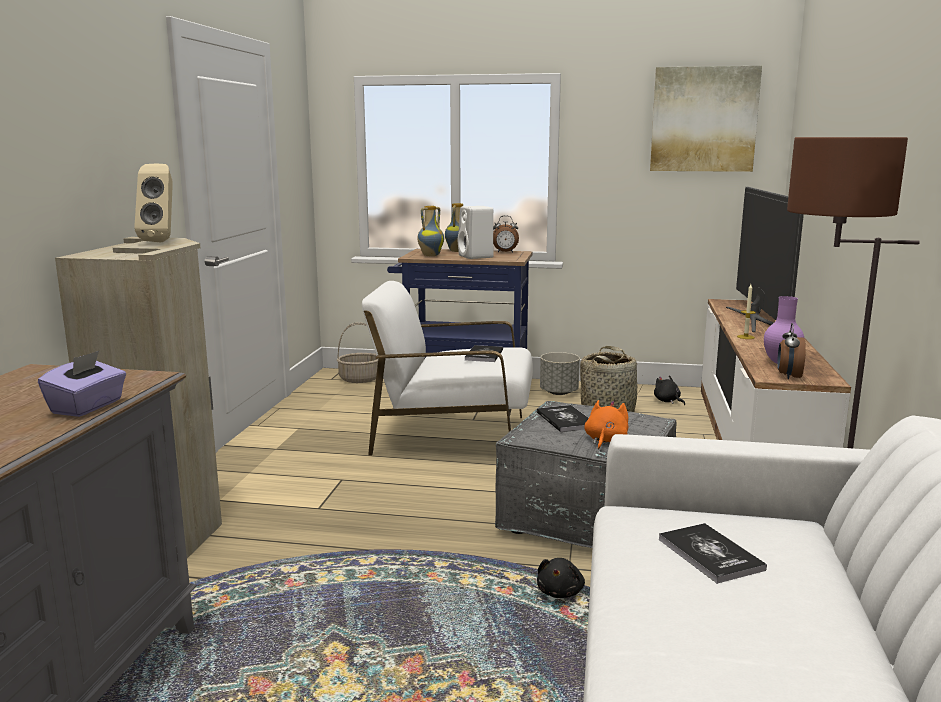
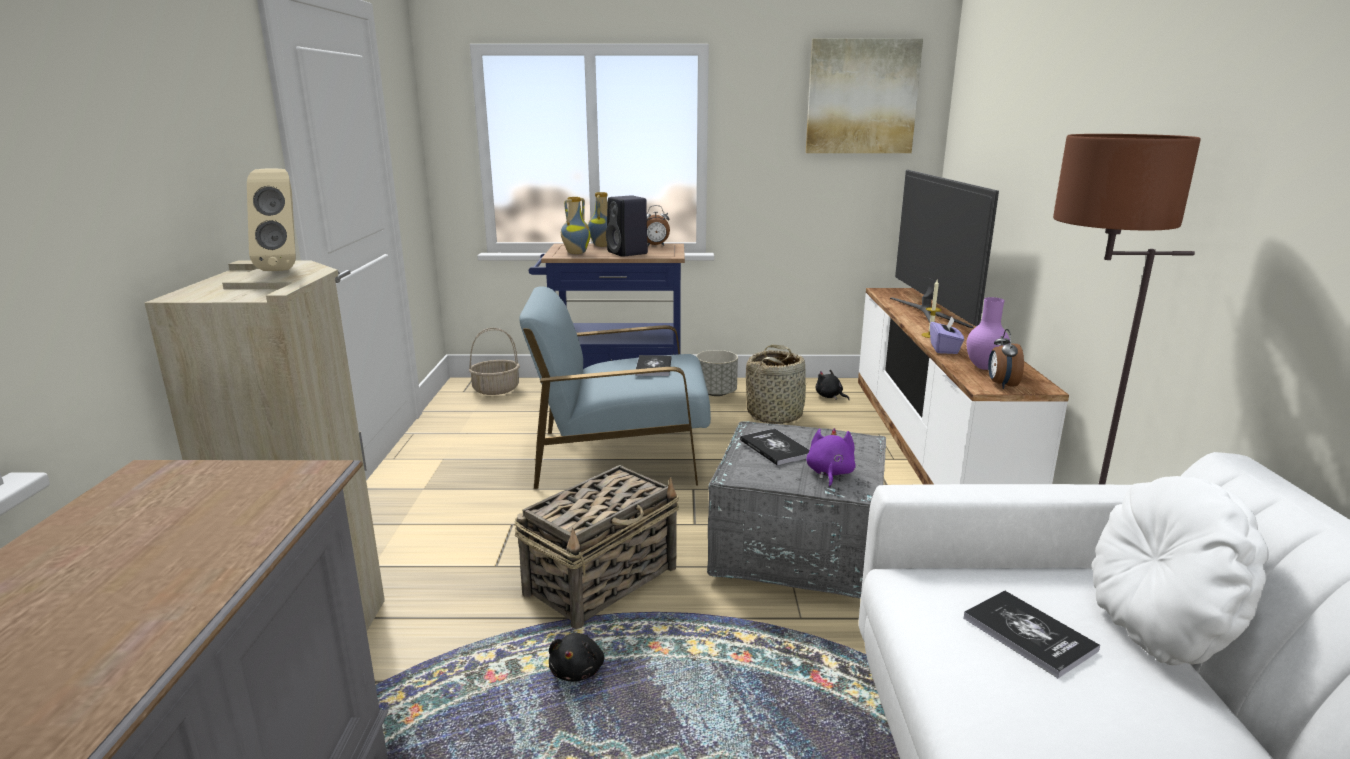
camera: 10 degrees left, 5 degrees up
purple tissue box [38,351,126,417] -> purple tissue box moved to [930,317,964,354]
white armchair [362,281,533,456] -> blue armchair [519,286,711,489]
white speaker [458,206,494,259] -> black speaker [606,195,648,257]
black plush toy [537,558,585,598] -> black plush toy moved to [549,633,604,682]
orange plush toy [584,400,628,450] -> purple plush toy [806,428,856,487]
none -> basket [514,465,679,629]
none -> white pillow [1091,476,1269,665]

